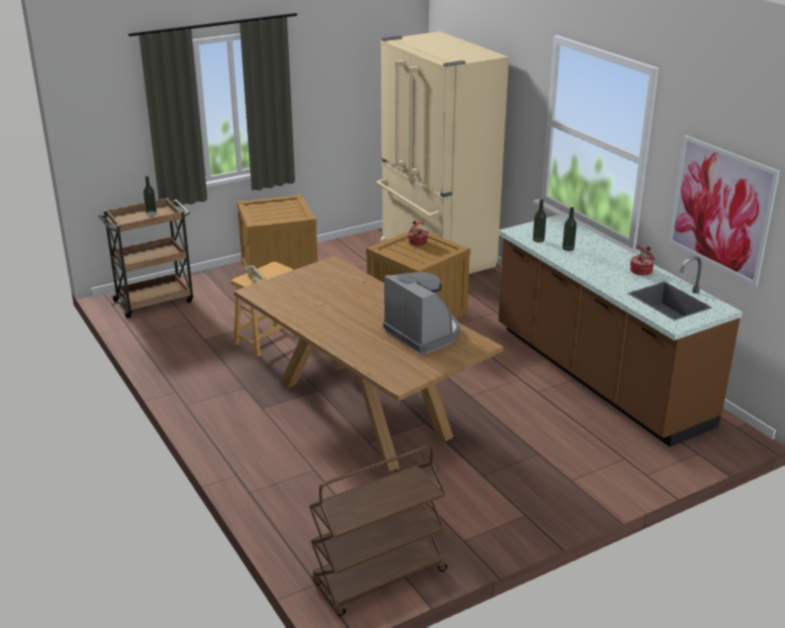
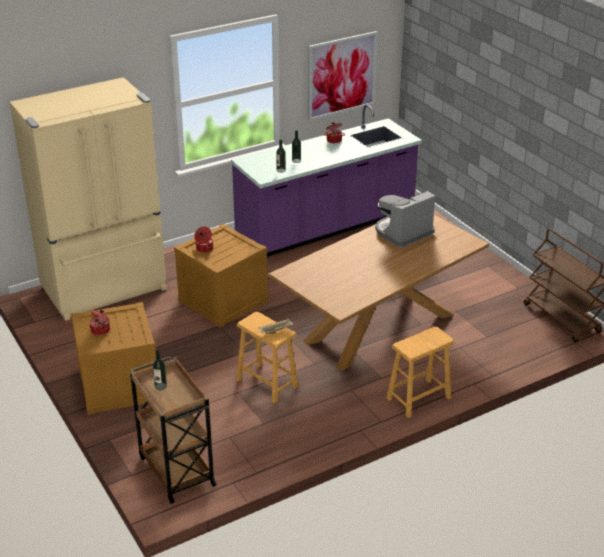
camera: 90 degrees left, 5 degrees up
brown counter [498,214,743,447] -> purple counter [231,105,422,257]
none -> cooking pot [89,309,110,335]
none -> brown stool [386,327,454,418]

